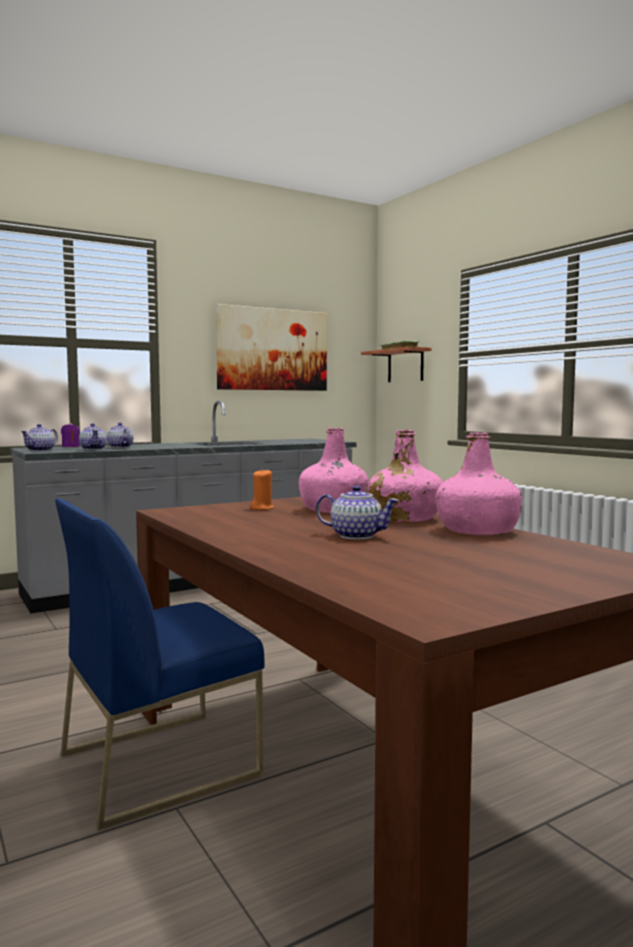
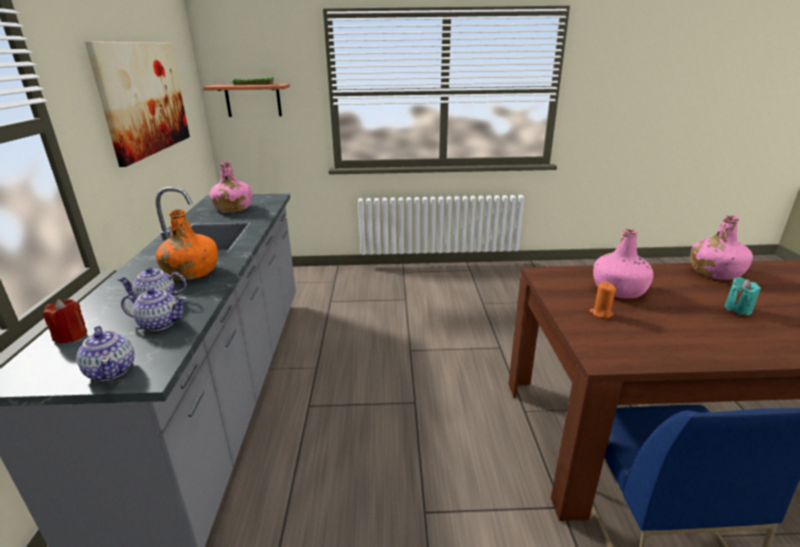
camera: 60 degrees left, 20 degrees up
purple candle [61,422,79,447] -> red candle [43,299,87,343]
teapot [316,485,399,539] -> turquoise candle [725,277,761,316]
pink bottle [367,430,443,522] -> pink bottle moved to [210,162,252,213]
none -> orange bottle [156,209,218,280]

